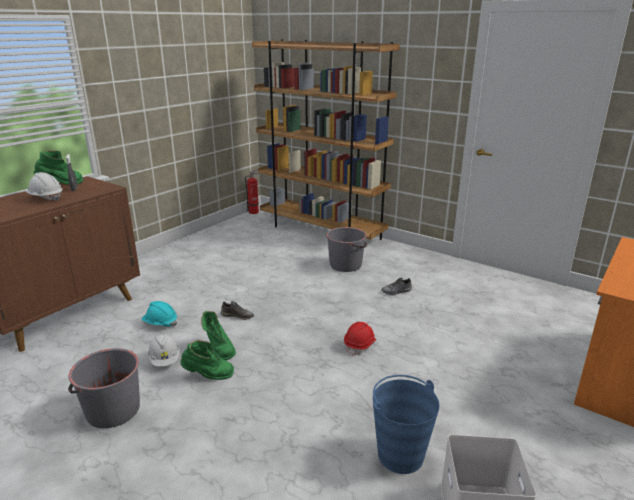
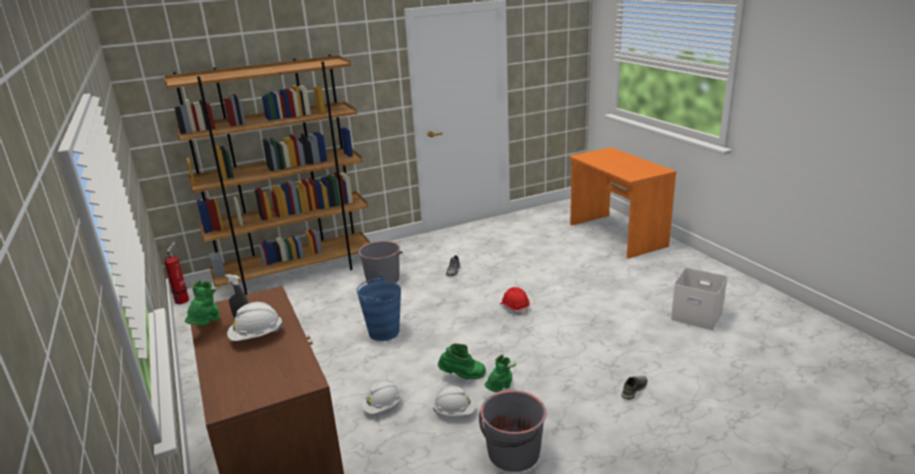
camera: 60 degrees left, 0 degrees up
turquoise hard hat [142,301,177,327] -> white hard hat [361,380,401,414]
grey shoe [221,301,254,320] -> grey shoe moved to [621,376,648,400]
blue bucket [373,375,440,474] -> blue bucket moved to [357,275,401,341]

